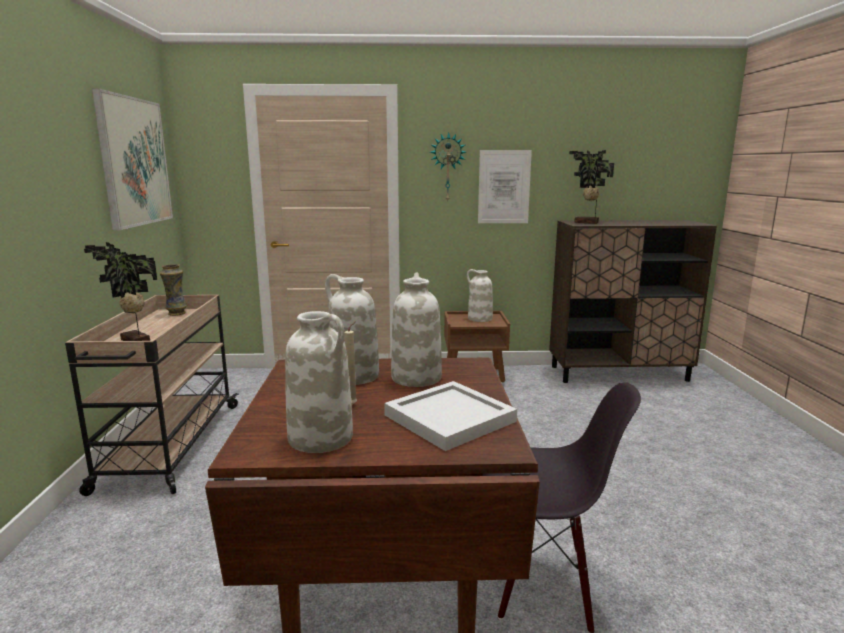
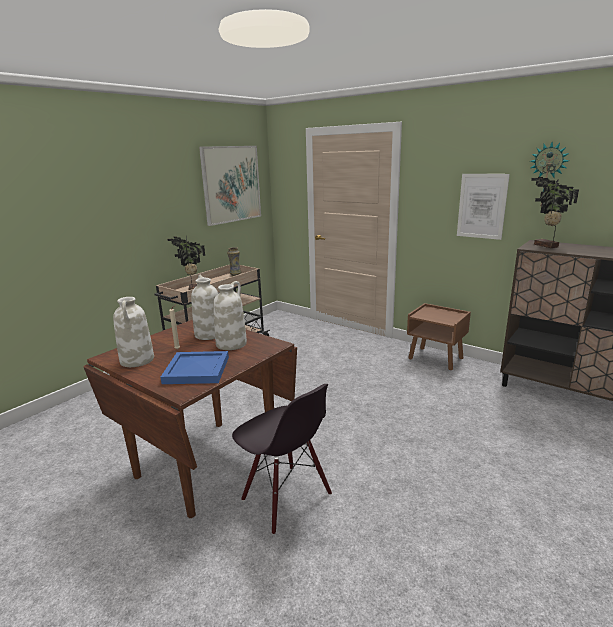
camera: 40 degrees right, 5 degrees up
white tray [384,381,517,451] -> blue tray [161,351,229,384]
wall clock [430,132,466,202] -> wall clock moved to [530,142,569,206]
white vase [467,269,493,322] -> none

